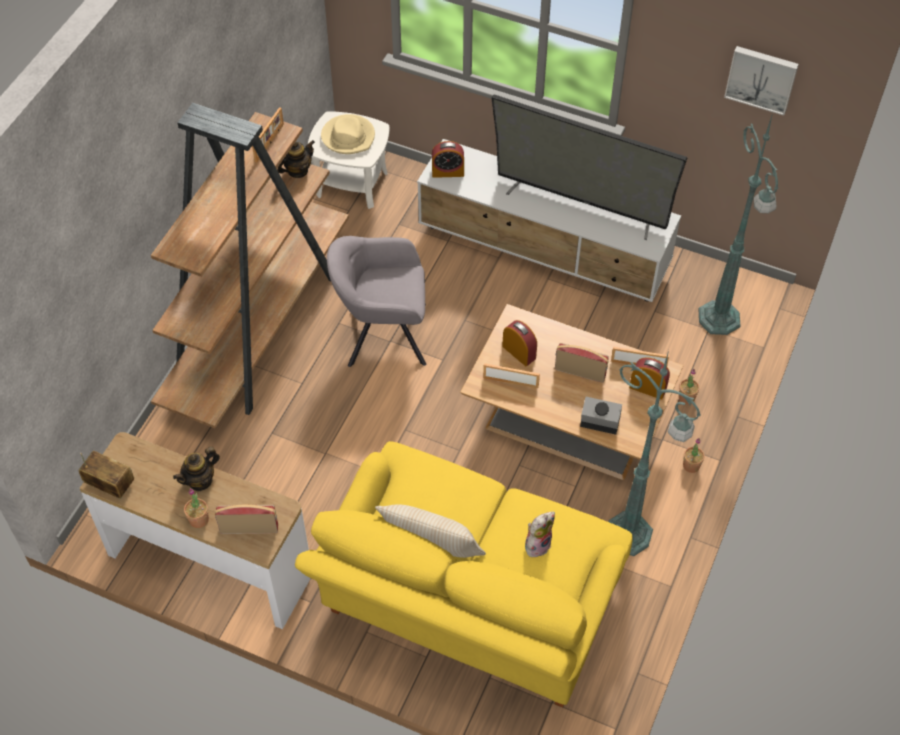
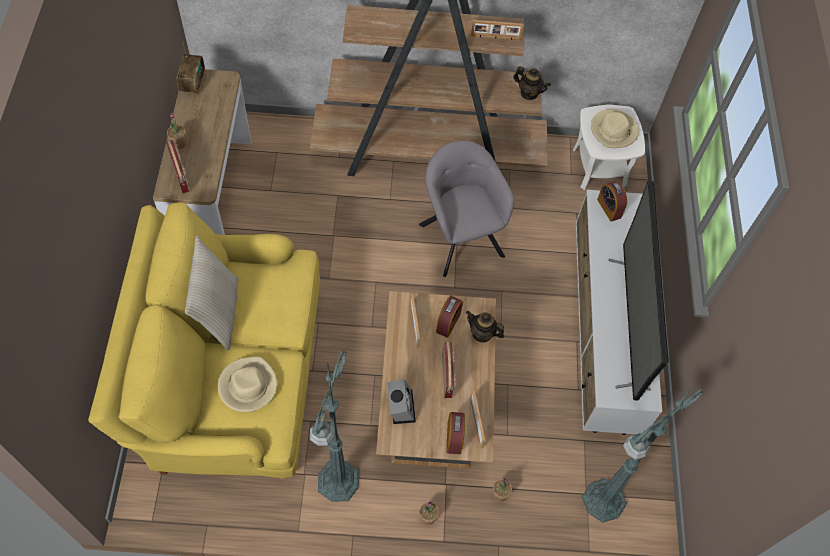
camera: 65 degrees right, 5 degrees up
teapot [173,446,220,491] -> teapot moved to [466,311,504,343]
plush toy [525,511,555,557] -> beige hat [218,357,277,412]
picture [724,46,799,115] -> none

